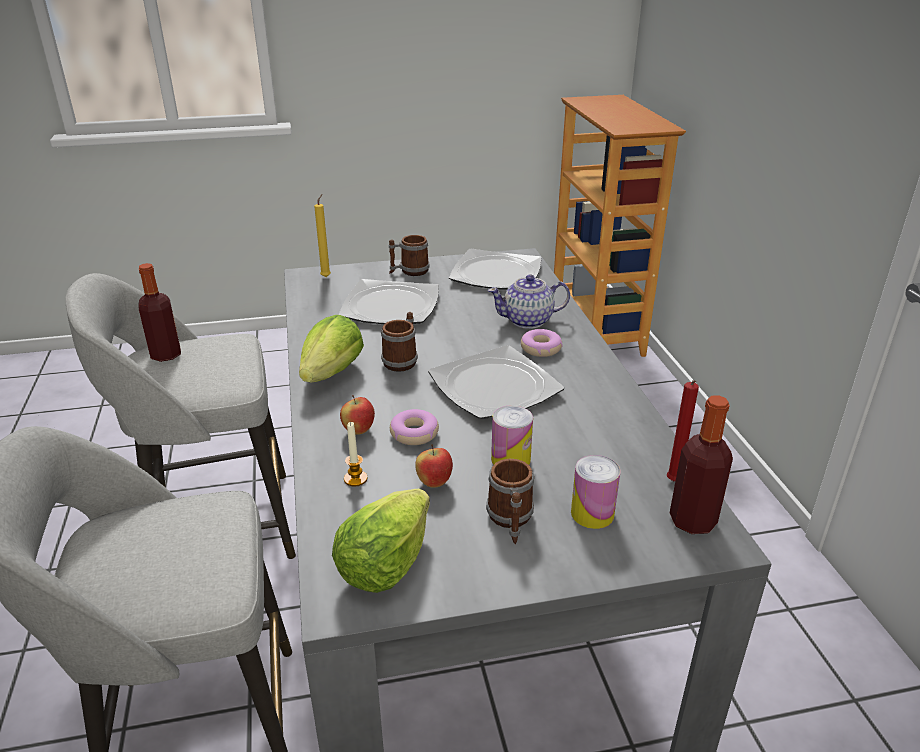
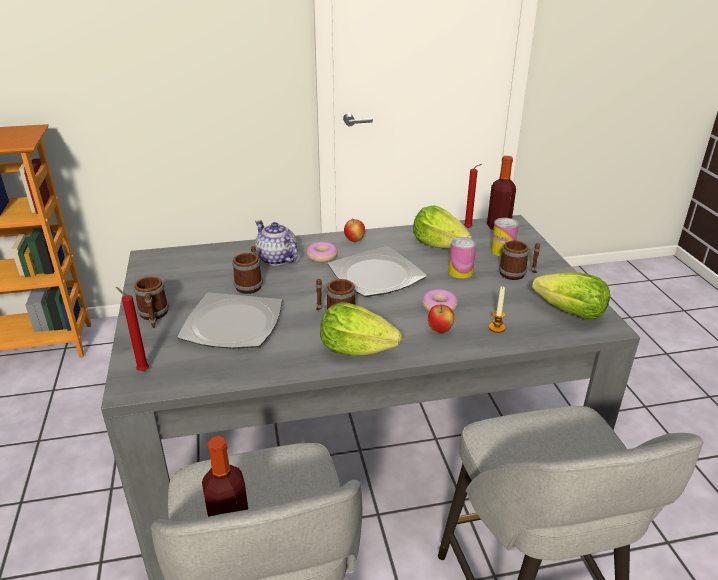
camera: 90 degrees left, 0 degrees up
yellow candle [314,194,331,277] -> red candle [116,287,149,371]
apple [415,444,453,488] -> apple moved to [344,218,365,242]
plate [449,249,541,290] -> none
teapot [487,275,570,329] -> teapot turned 150 degrees clockwise [255,220,298,266]
none -> mug [232,246,263,294]
none -> lettuce [413,205,472,248]

